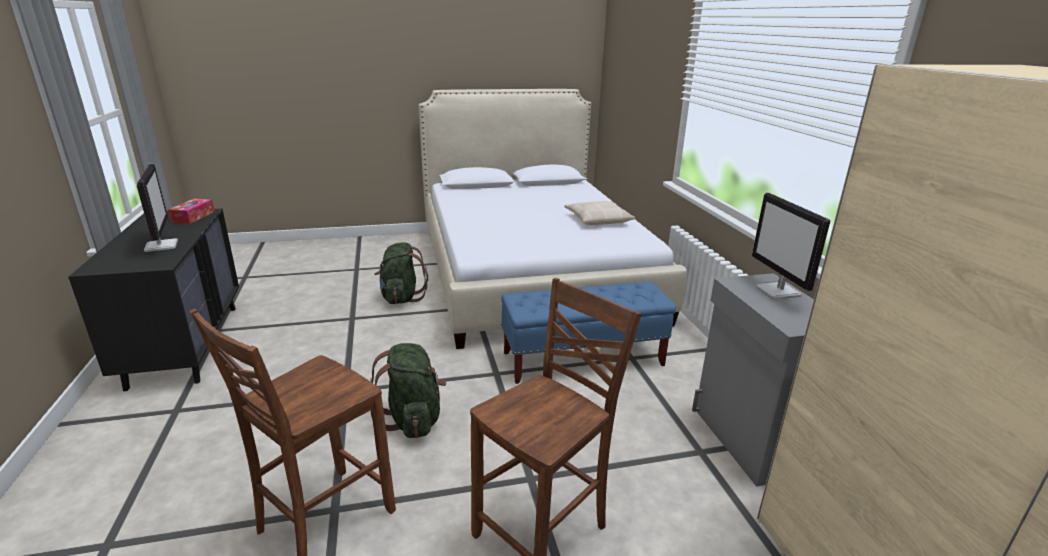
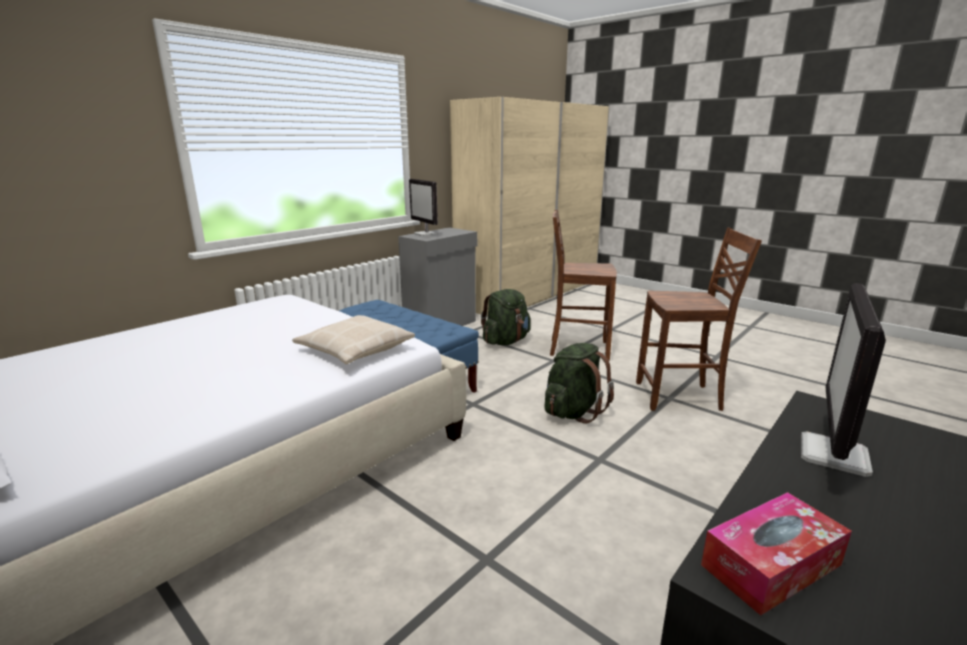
camera: 125 degrees left, 5 degrees down
green backpack [374,242,428,304] -> green backpack moved to [481,289,531,345]
beige pillow [564,201,635,225] -> beige pillow moved to [292,315,415,364]
monitor [752,193,830,299] -> monitor turned 105 degrees clockwise [409,179,438,236]

